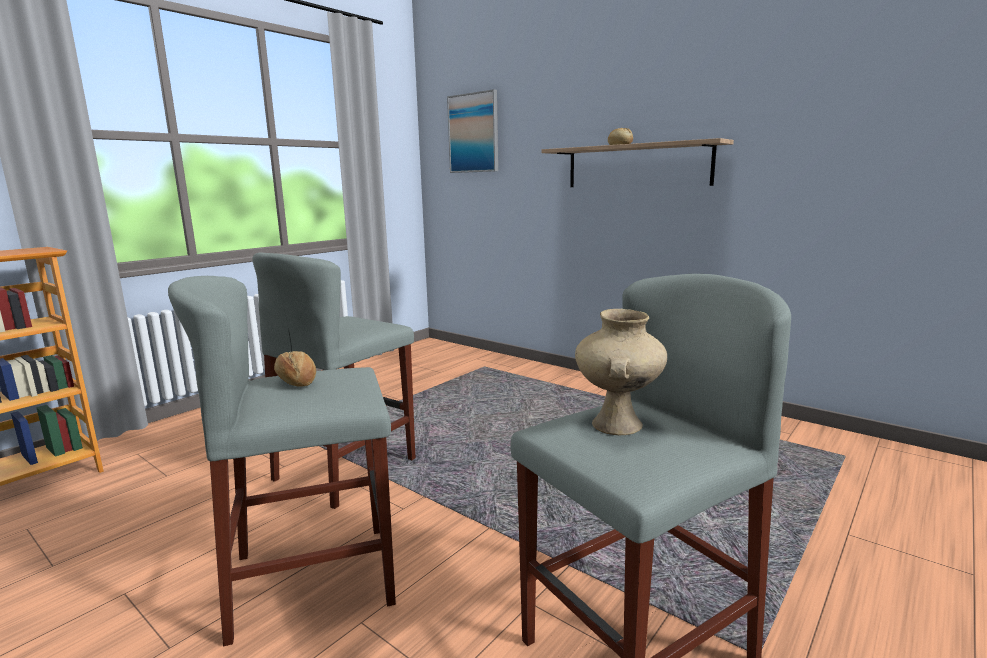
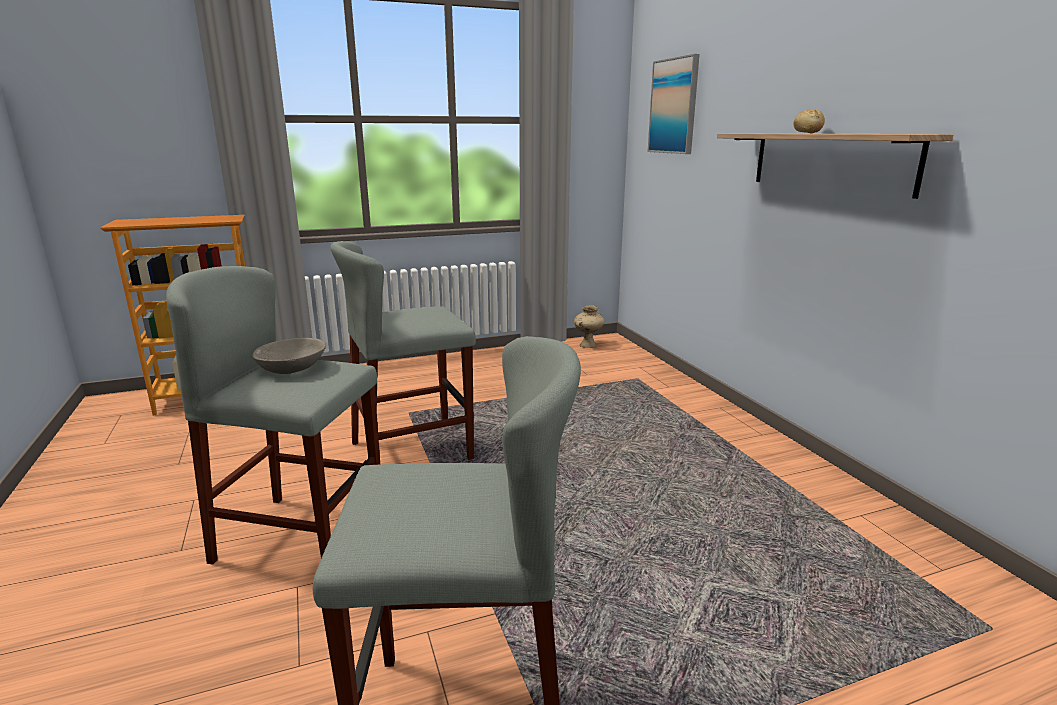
camera: 30 degrees right, 5 degrees up
bread [274,351,316,387] -> grey bowl [252,338,326,374]
beige vase [575,309,667,435] -> beige vase moved to [574,305,605,348]

